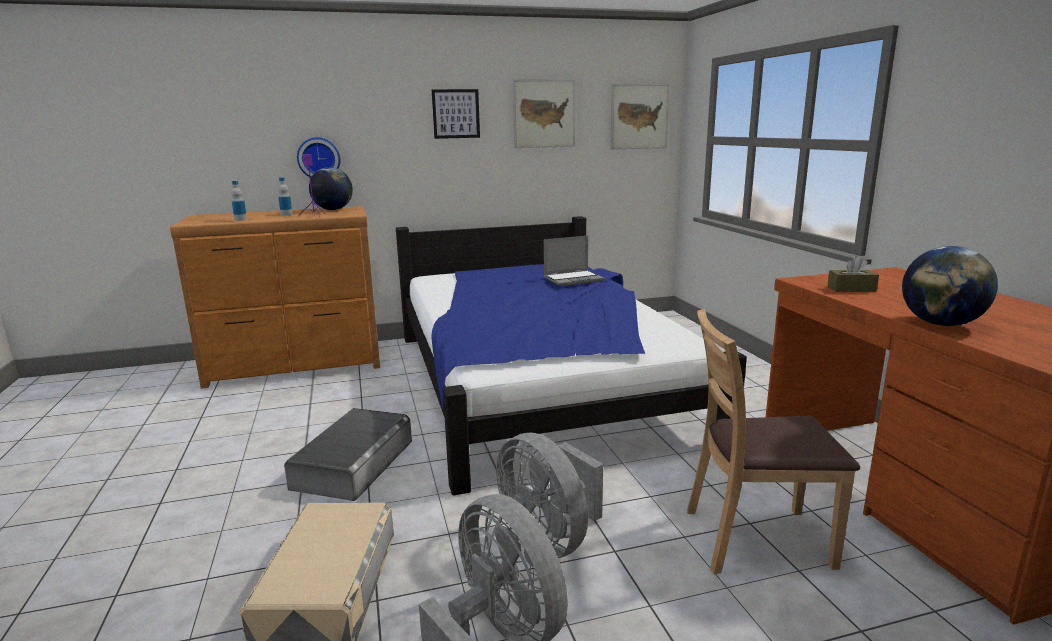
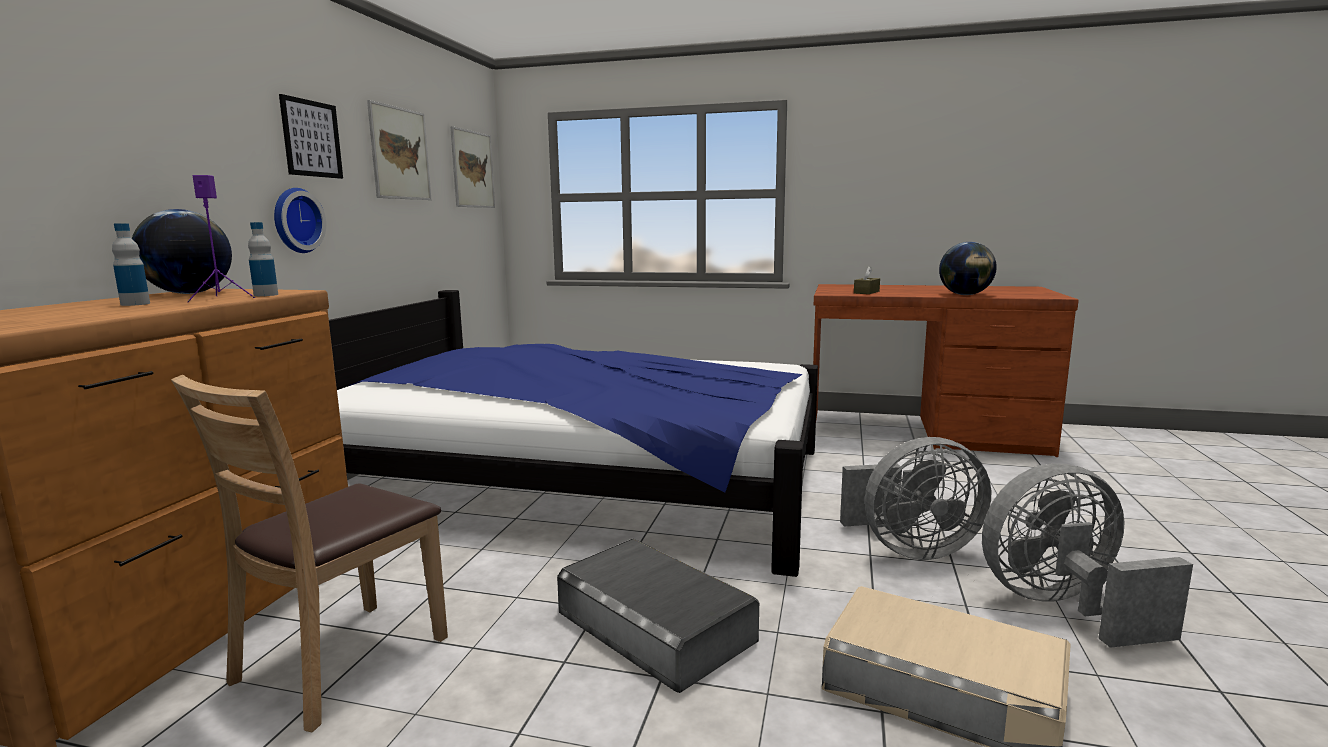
camera: 60 degrees left, 5 degrees down
bottle [231,181,247,221] -> bottle moved to [248,222,278,296]
wall clock [297,137,340,178] -> wall clock moved to [274,188,326,253]
laptop [544,236,605,286] -> none
brown chair [687,309,860,574] -> brown chair moved to [171,375,448,732]

